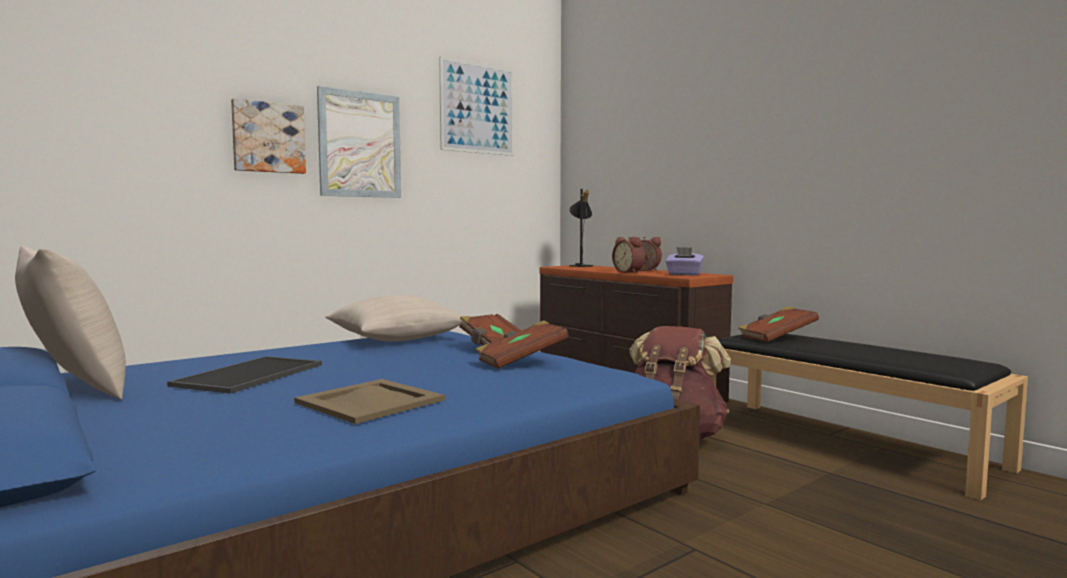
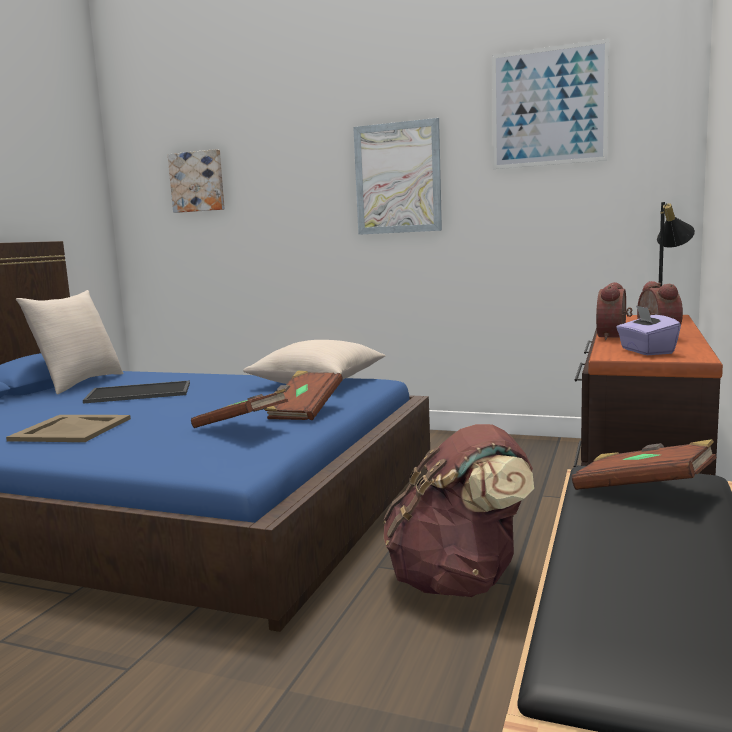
camera: 60 degrees right, 5 degrees up
picture [231,98,306,174] -> picture moved to [168,149,225,213]

